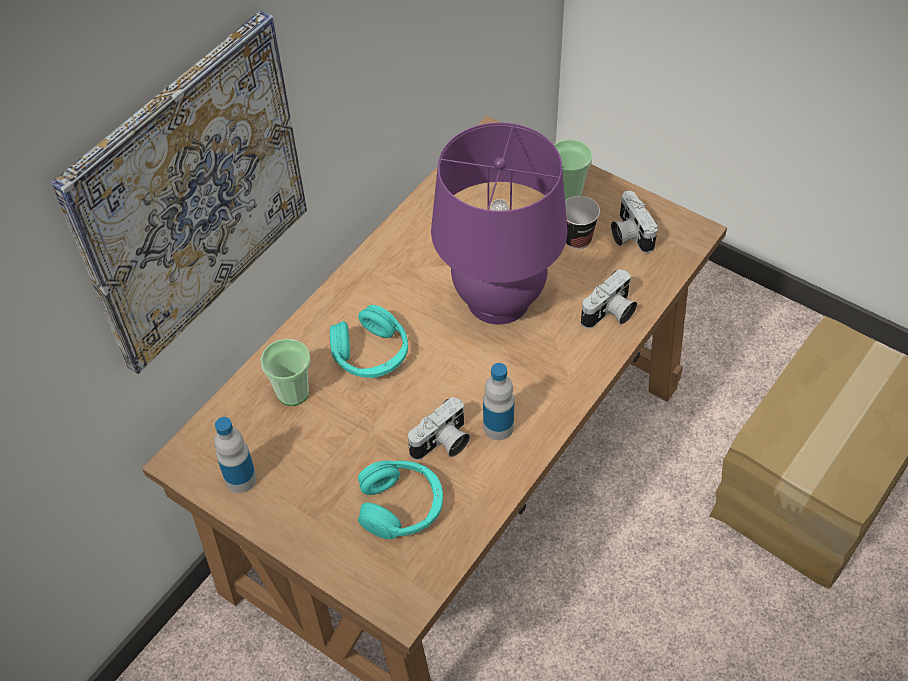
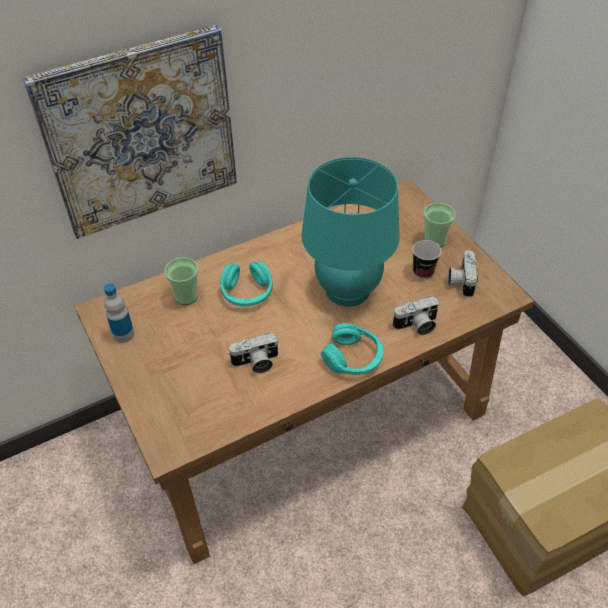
camera: 25 degrees right, 5 degrees down
turquoise headphones [358,460,443,539] -> turquoise headphones moved to [321,323,384,375]
purple table lamp [431,123,568,325] -> turquoise table lamp [302,157,400,307]
bottle [483,363,515,440] -> none

